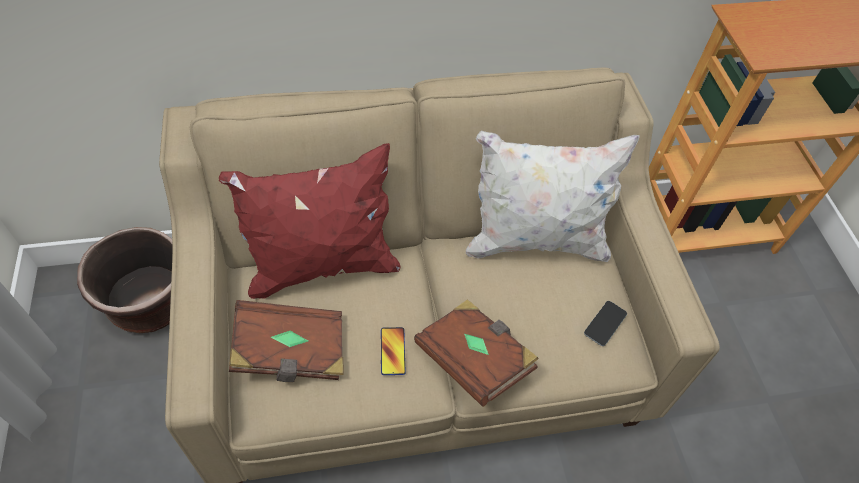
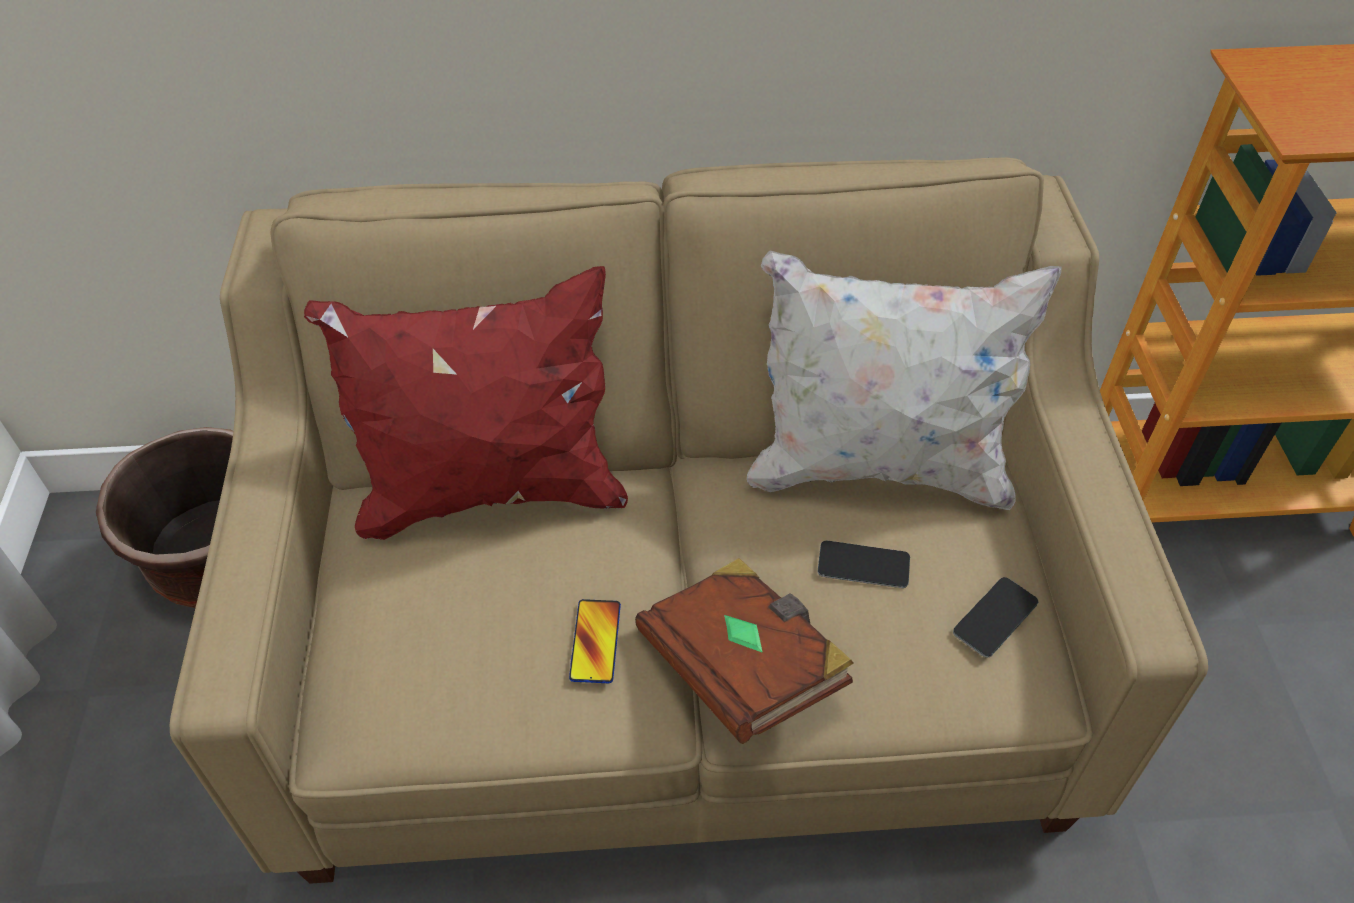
camera: 10 degrees right, 5 degrees down
brown book [229,300,344,382] -> none
none -> phone [818,541,910,588]

